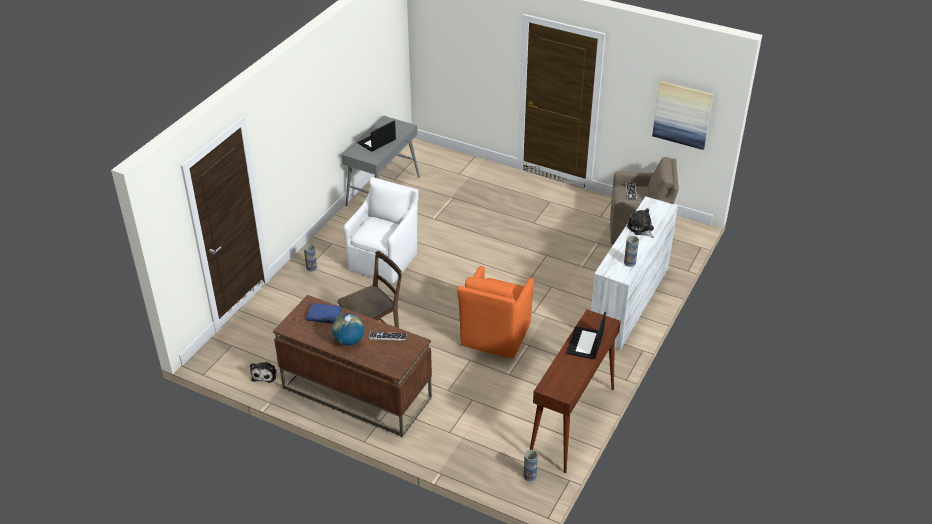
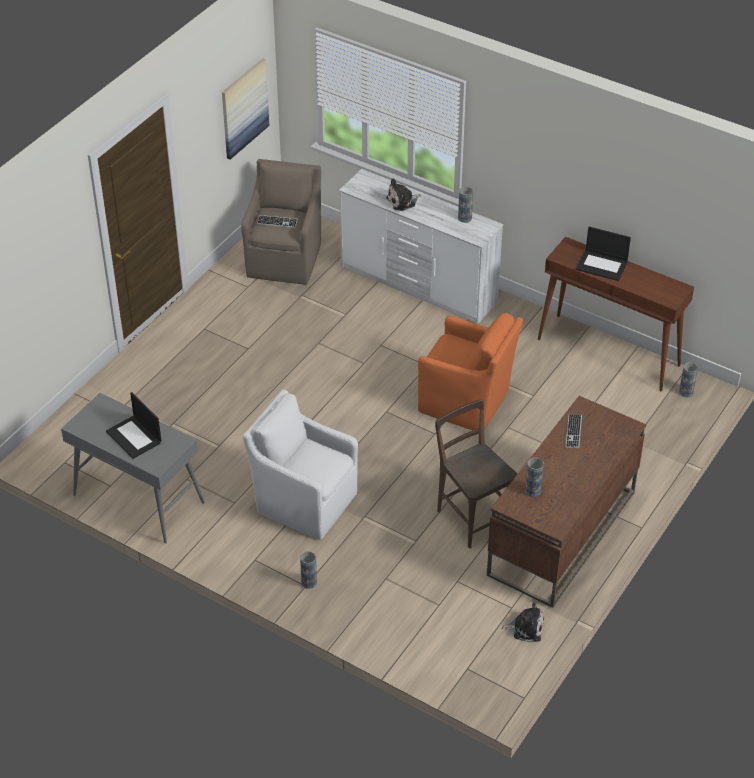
camera: 85 degrees left, 5 degrees up
blue book [306,303,342,324] -> vase [525,458,544,497]
globe [332,313,364,346] -> none

